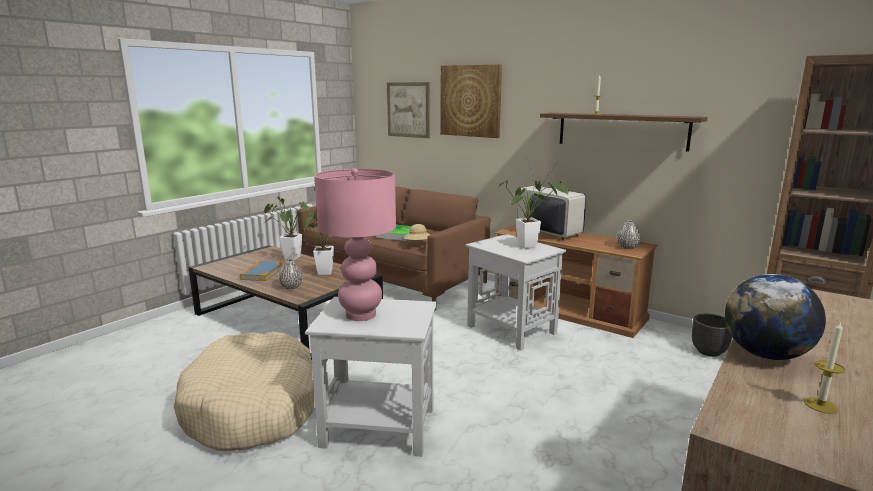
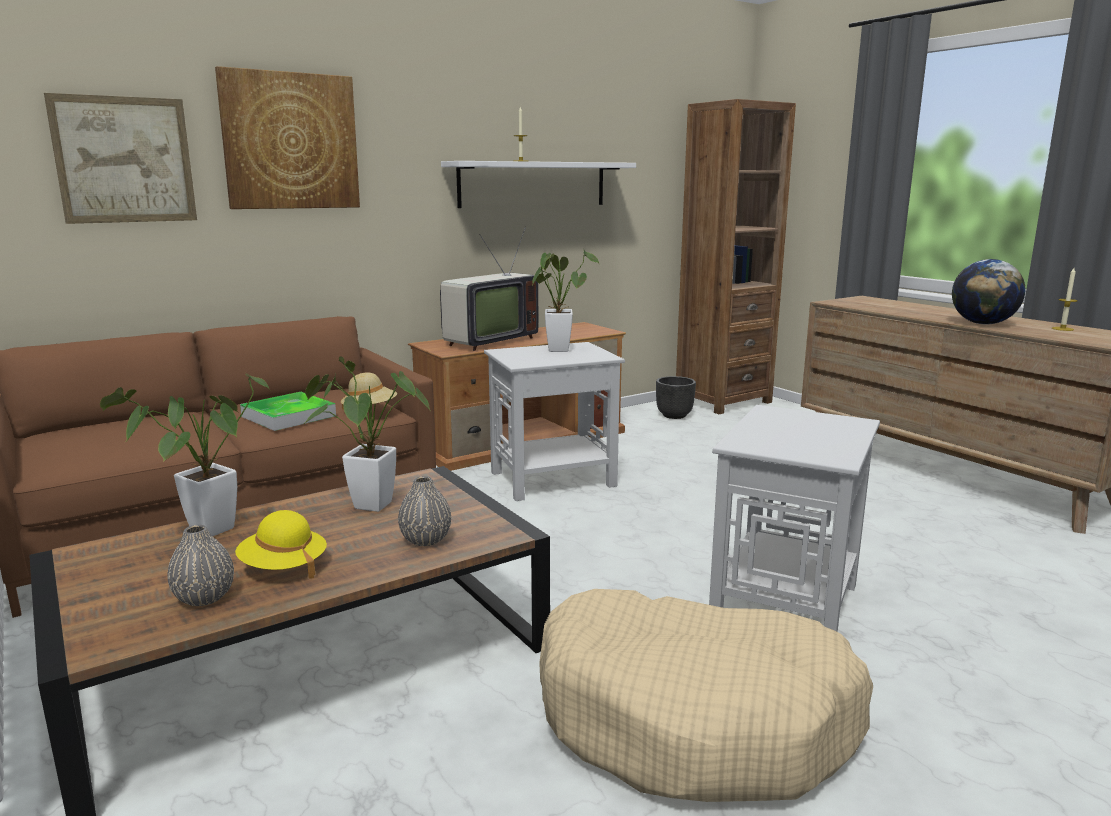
camera: 70 degrees left, 0 degrees up
book [240,261,283,281] -> yellow hat [235,510,327,578]
pink table lamp [314,168,396,321] -> none
television [517,157,586,241] -> television turned 150 degrees clockwise [440,226,538,351]
brown shelf [540,113,708,152] -> white shelf [441,161,636,208]
grey vase [617,220,640,249] -> grey vase moved to [167,525,234,606]

